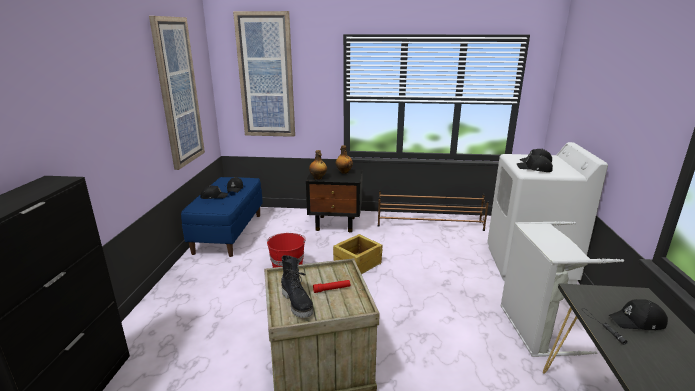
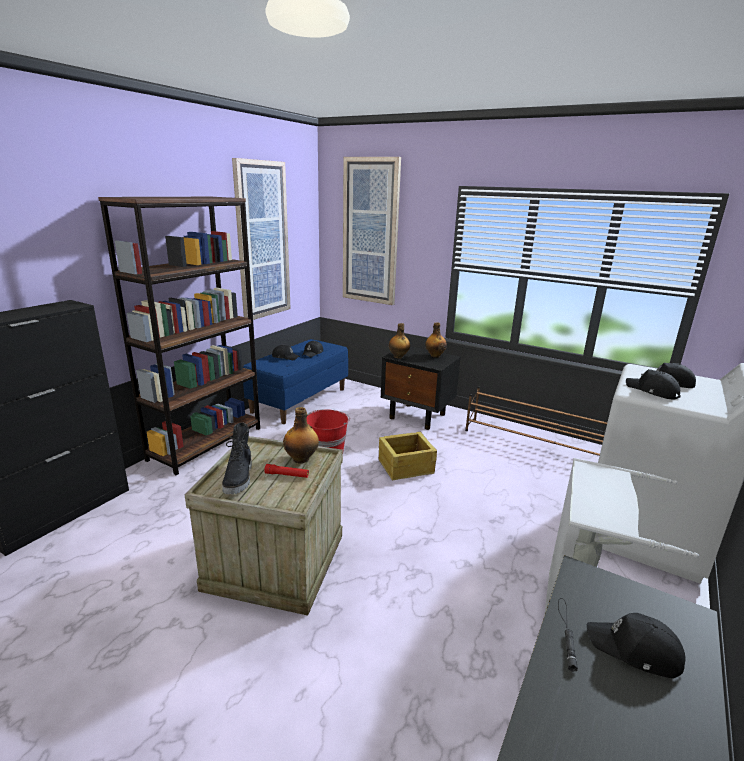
camera: 25 degrees right, 0 degrees up
none -> brown bookcase [98,197,260,475]
none -> bottle [283,407,319,464]

